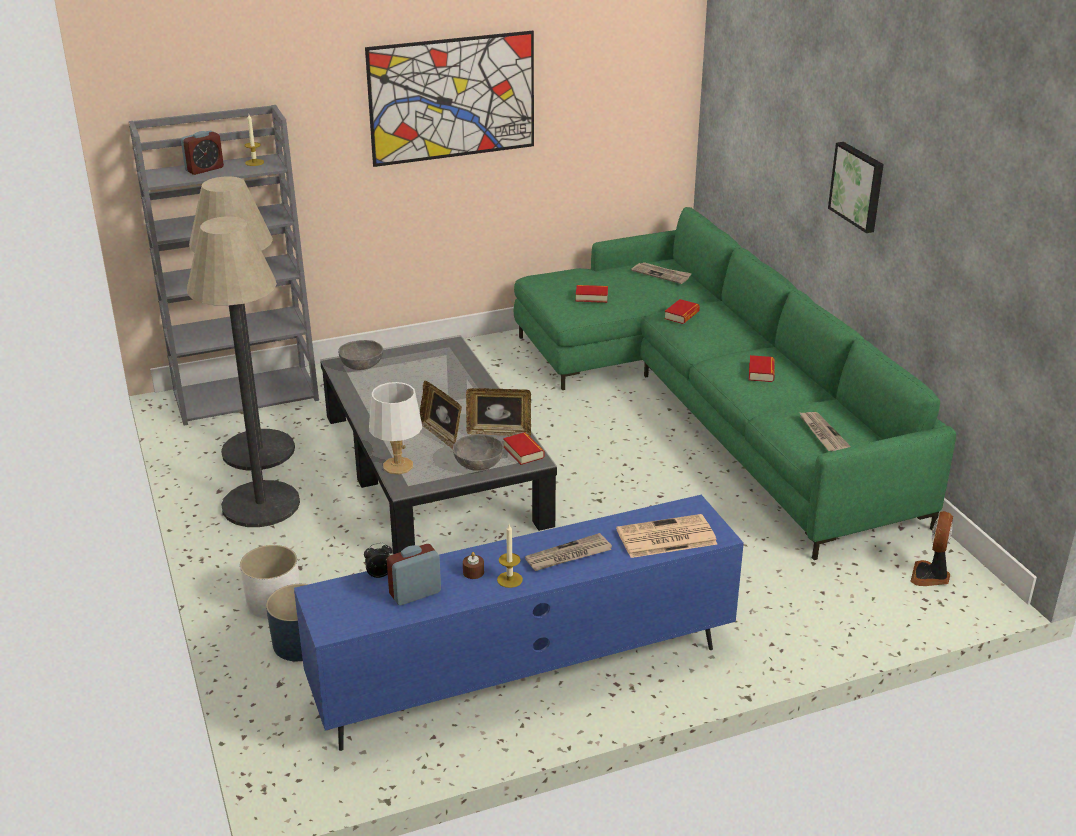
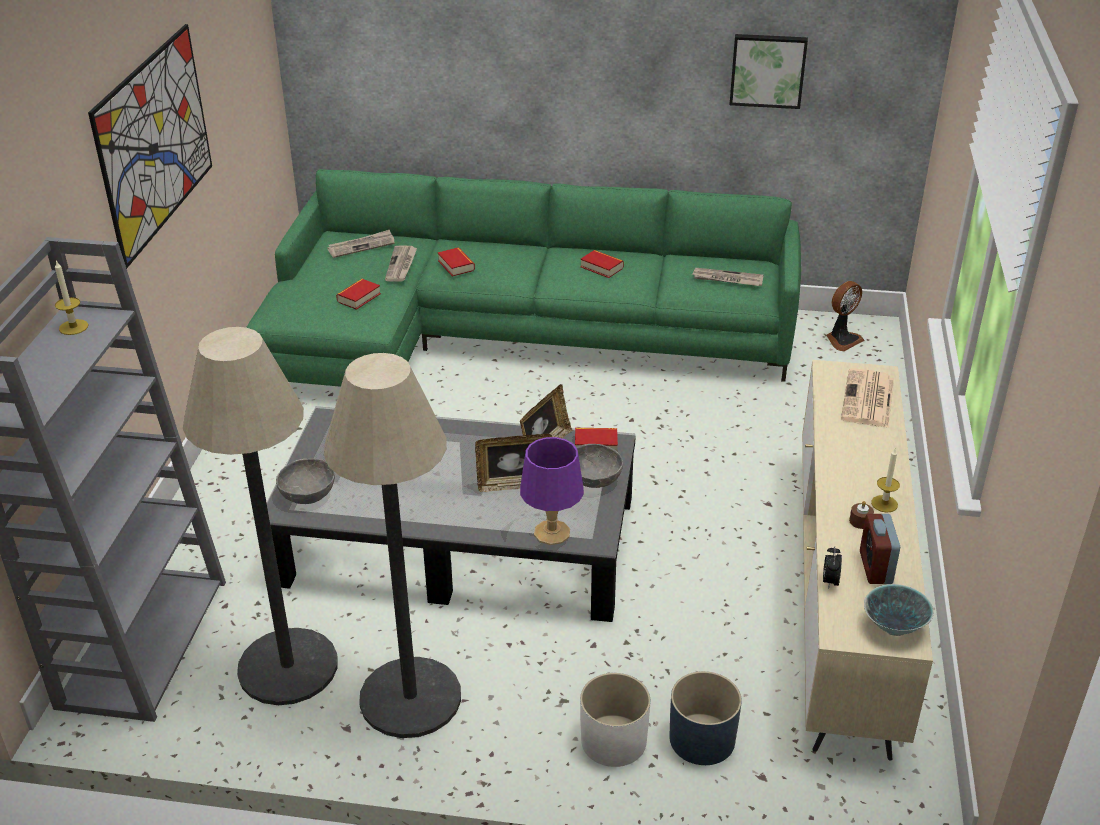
camera: 60 degrees left, 5 degrees up
alarm clock [181,131,224,175] -> none
blue tv stand [294,495,744,751] -> beige tv stand [802,360,933,760]
white table lamp [369,382,422,475] -> purple table lamp [520,437,584,545]
newspaper [525,533,612,571] -> newspaper moved to [385,245,417,282]
picture [828,142,884,233] -> picture moved to [729,34,808,109]
fan [910,511,953,586] -> fan turned 90 degrees counterclockwise [826,281,865,351]
none -> bowl [864,584,934,636]

